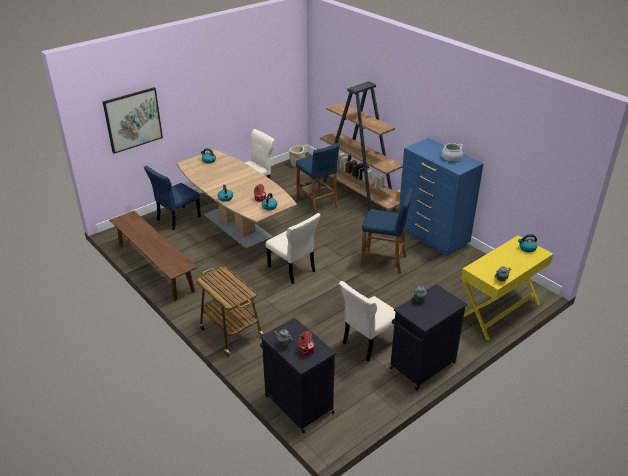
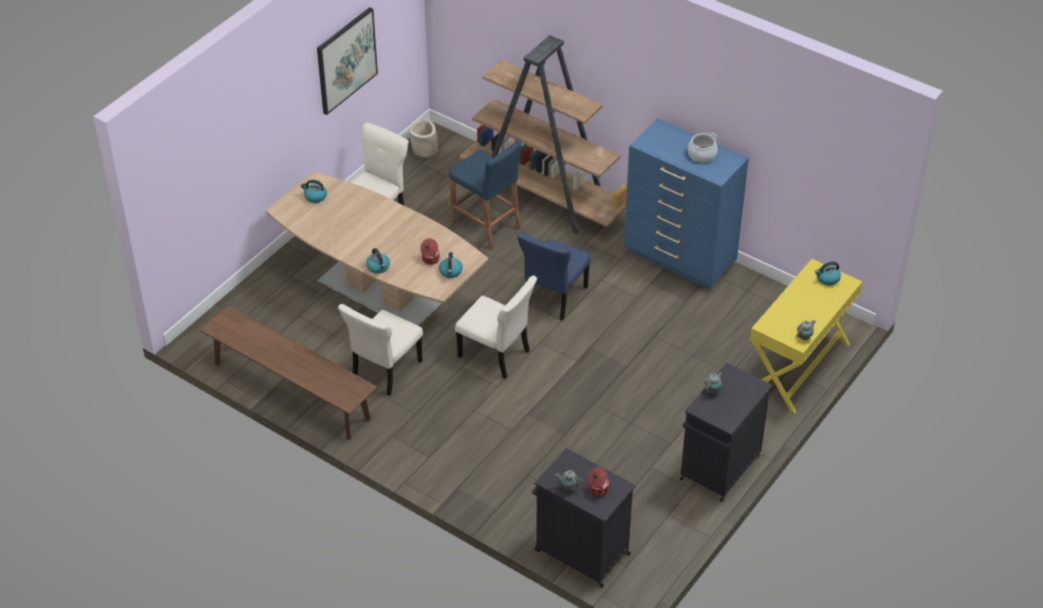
camera: 15 degrees left, 10 degrees up
picture [103,87,163,154] -> picture moved to [317,7,378,115]
blue chair [144,166,201,231] -> blue chair moved to [517,232,591,321]
cart [196,267,264,356] -> none
beige chair [339,281,395,362] -> beige chair moved to [338,304,423,396]
blue stool [361,189,413,274] -> none

